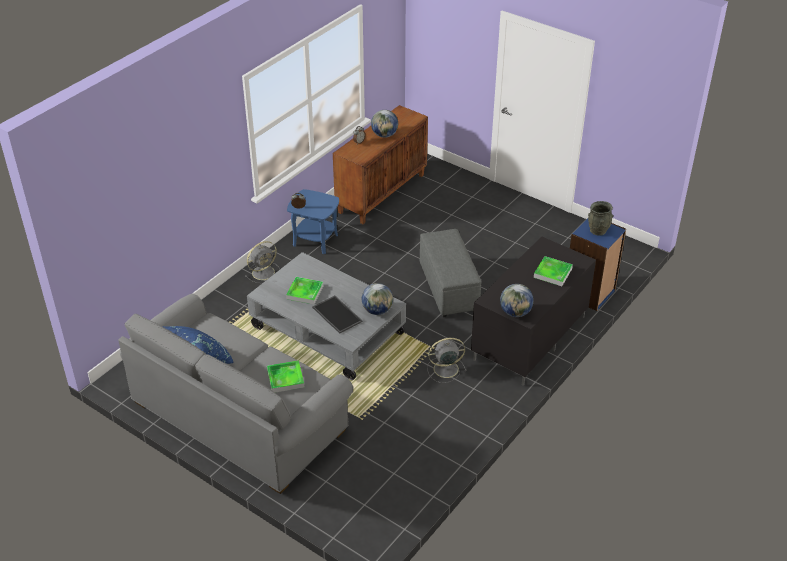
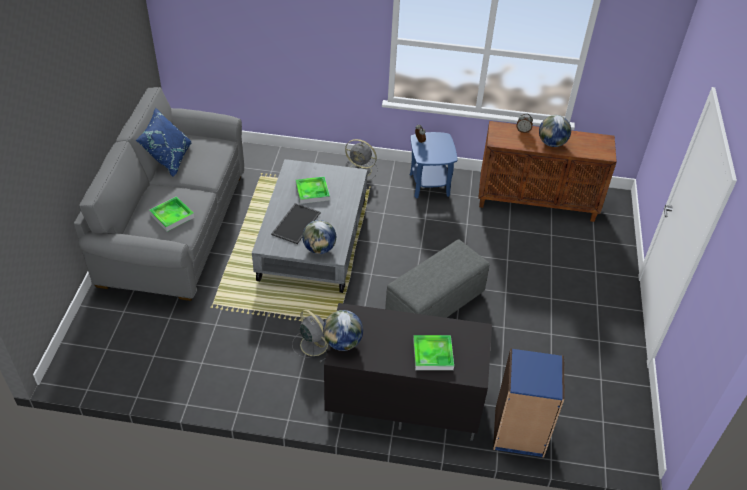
camera: 60 degrees right, 5 degrees up
grey vase [588,201,613,236] -> none

